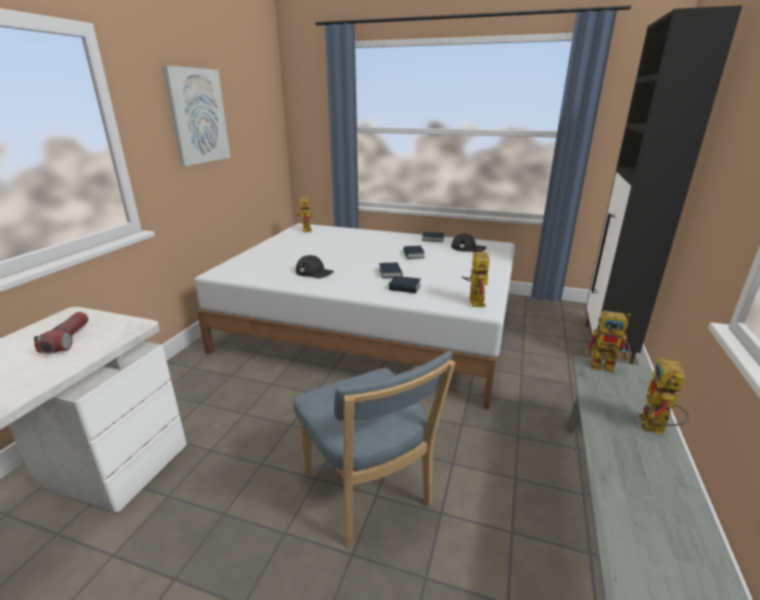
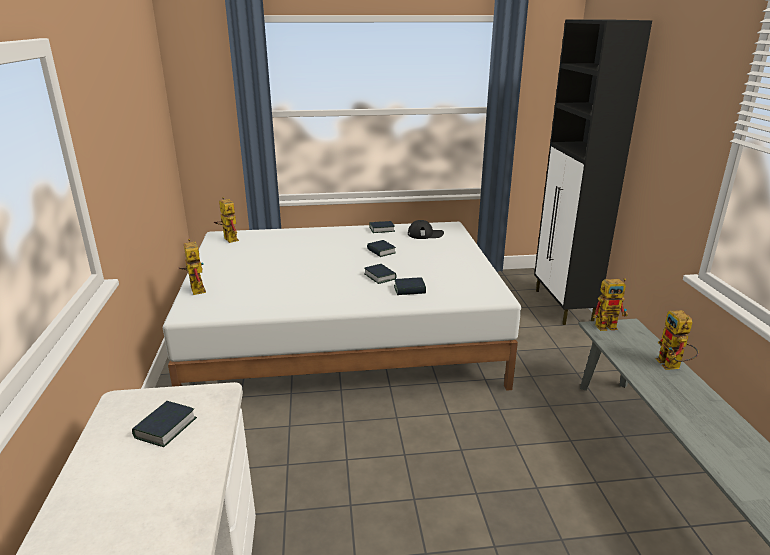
camera: 25 degrees left, 0 degrees up
flashlight [34,312,88,354] -> book [132,401,197,447]
picture [162,66,230,166] -> none
blue chair [293,351,456,546] -> none
black cap [296,255,334,279] -> none
toy robot [462,248,490,307] -> toy robot moved to [179,239,206,295]

